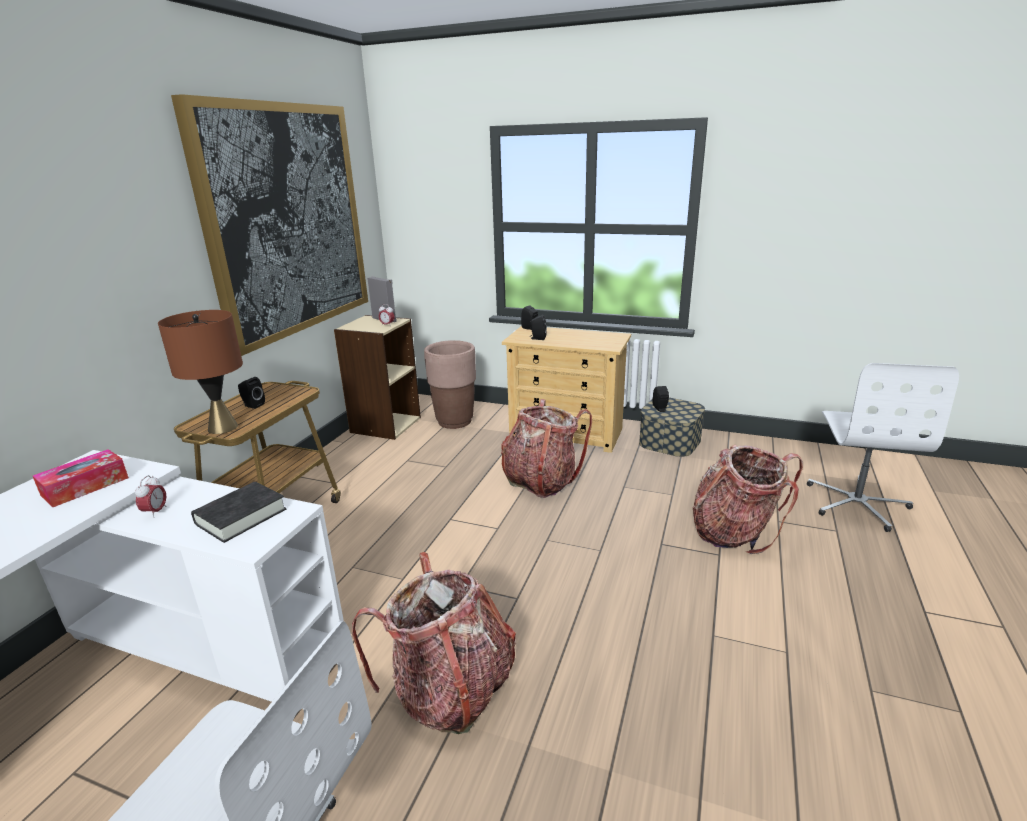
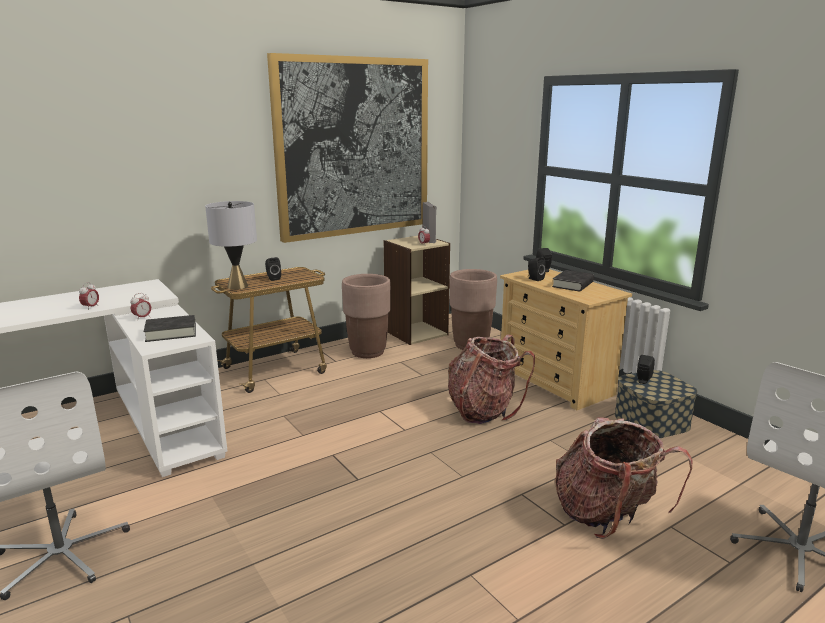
camera: 35 degrees right, 5 degrees down
tissue box [33,449,129,507] -> none
brown table lamp [158,310,243,434] -> grey table lamp [205,201,257,290]
backpack [352,552,516,734] -> none
none -> alarm clock [79,282,99,310]
none -> brown planter [342,274,391,358]
none -> black book [552,270,594,291]

